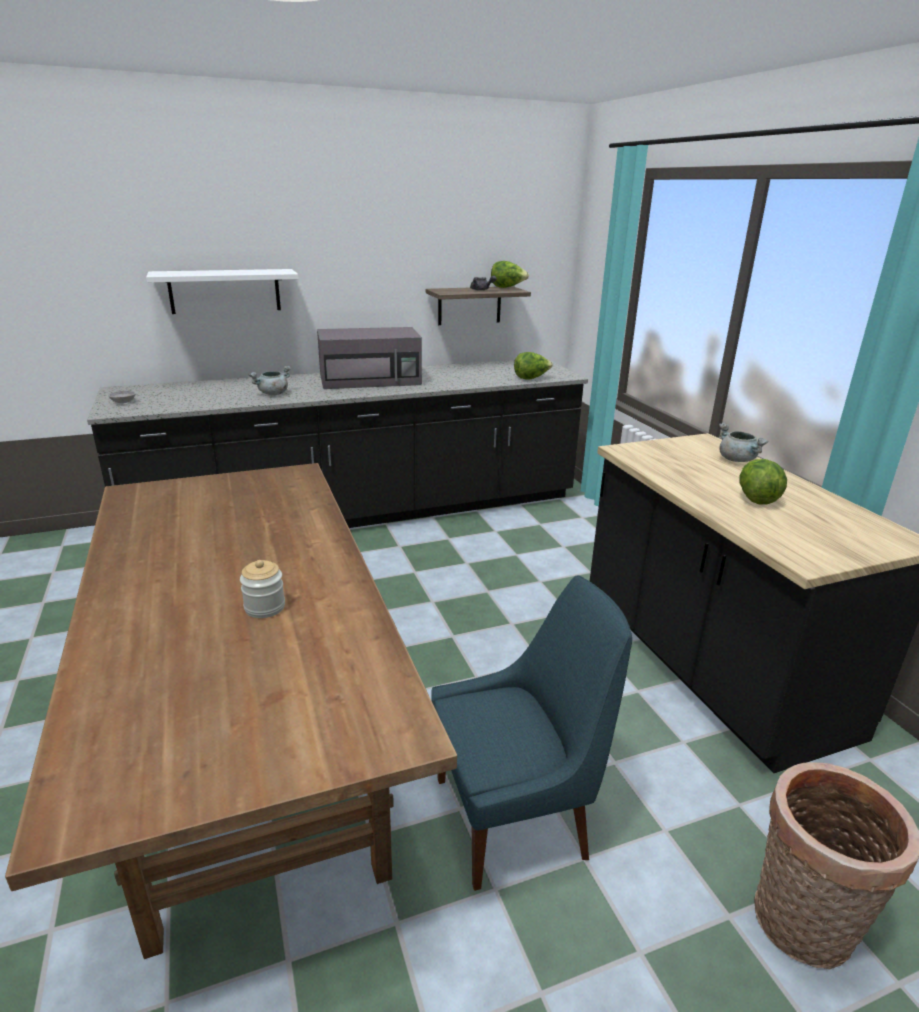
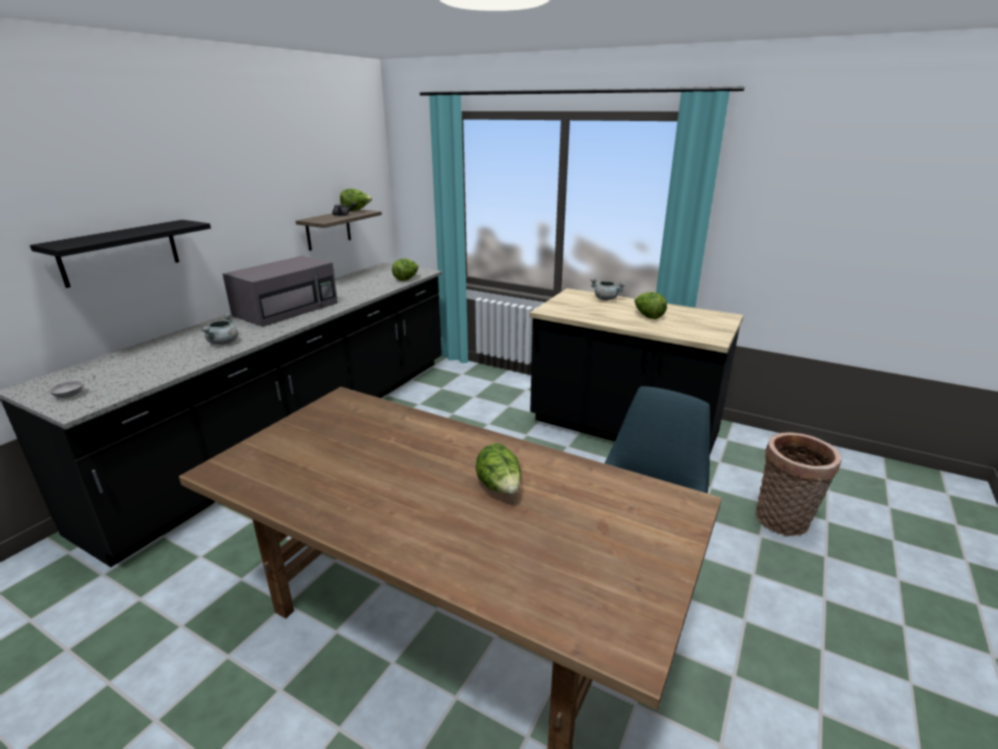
camera: 40 degrees left, 0 degrees up
white shelf [146,269,299,314] -> black shelf [30,220,211,288]
jar [240,560,285,618] -> lettuce [476,443,522,494]

